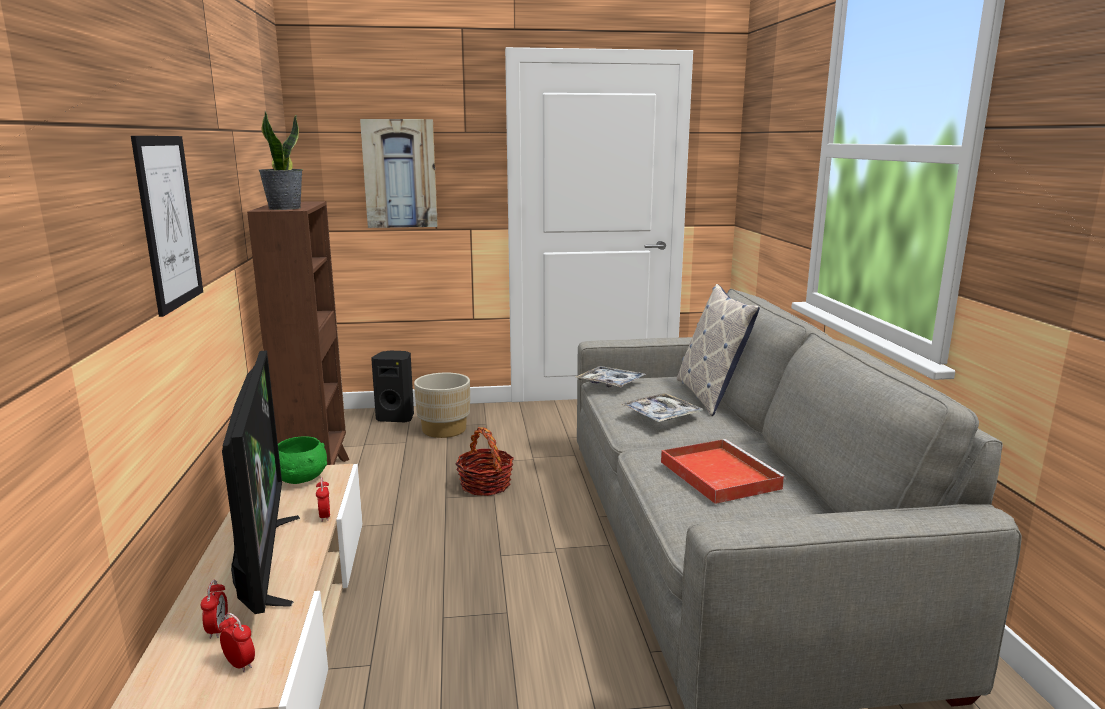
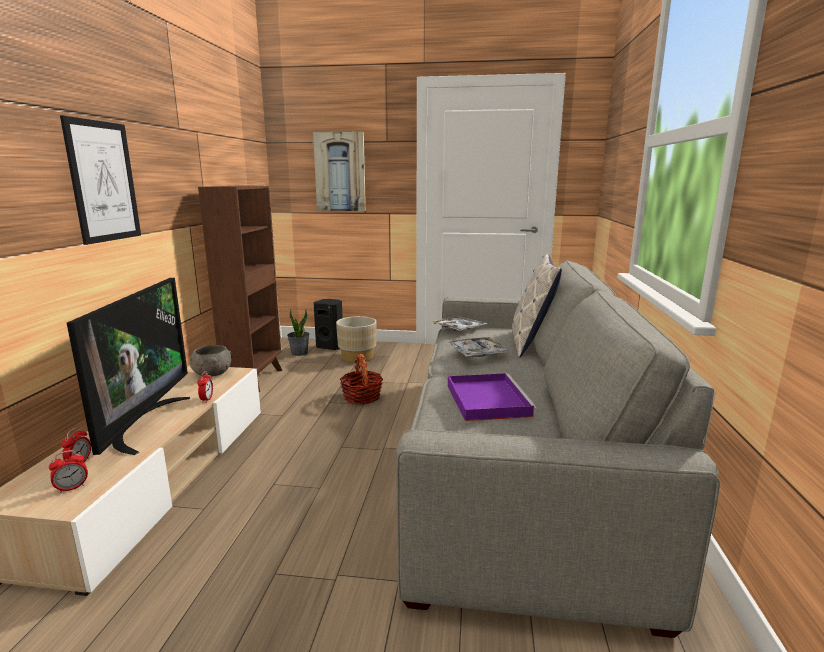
camera: 15 degrees right, 0 degrees up
alarm clock [219,613,255,672] -> alarm clock turned 90 degrees clockwise [49,450,88,493]
potted plant [258,111,303,210] -> potted plant moved to [287,309,309,356]
green bowl [278,436,327,484] -> grey bowl [190,345,231,377]
red tray [661,439,787,504] -> purple tray [448,373,537,421]

